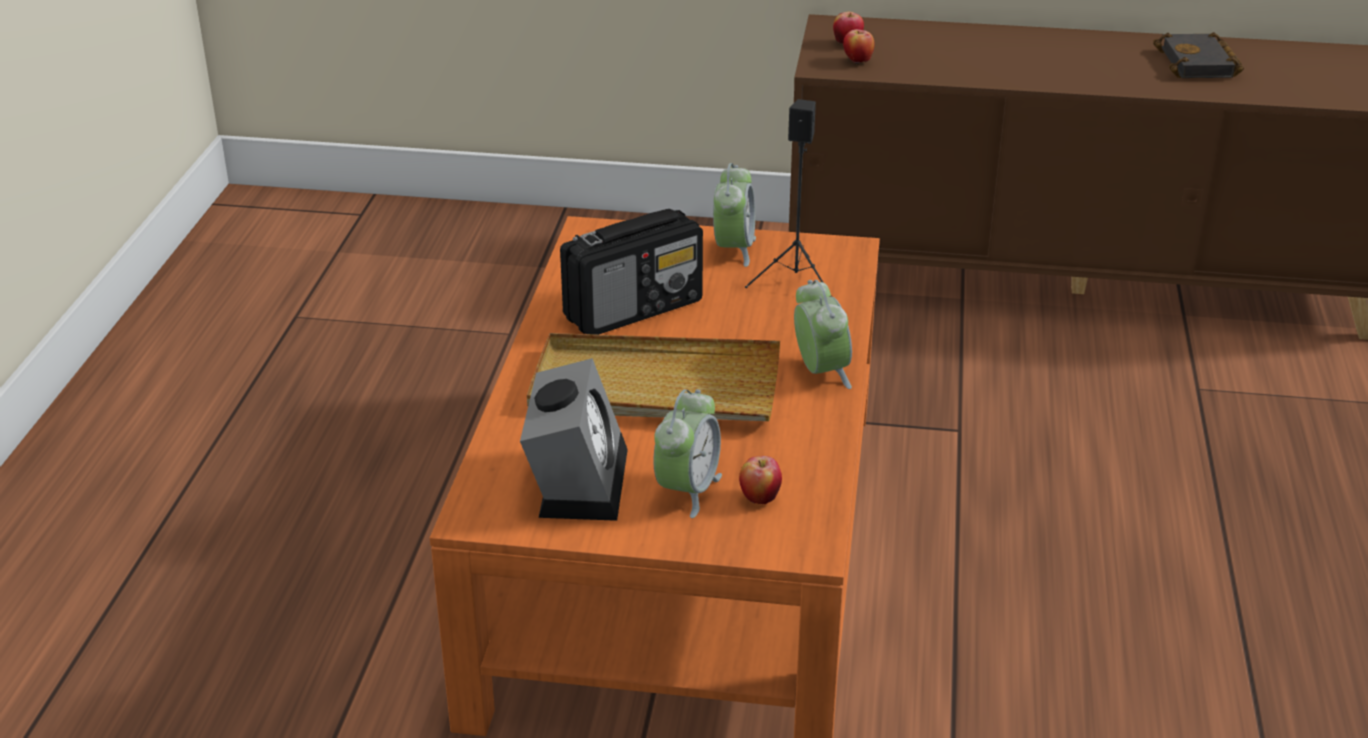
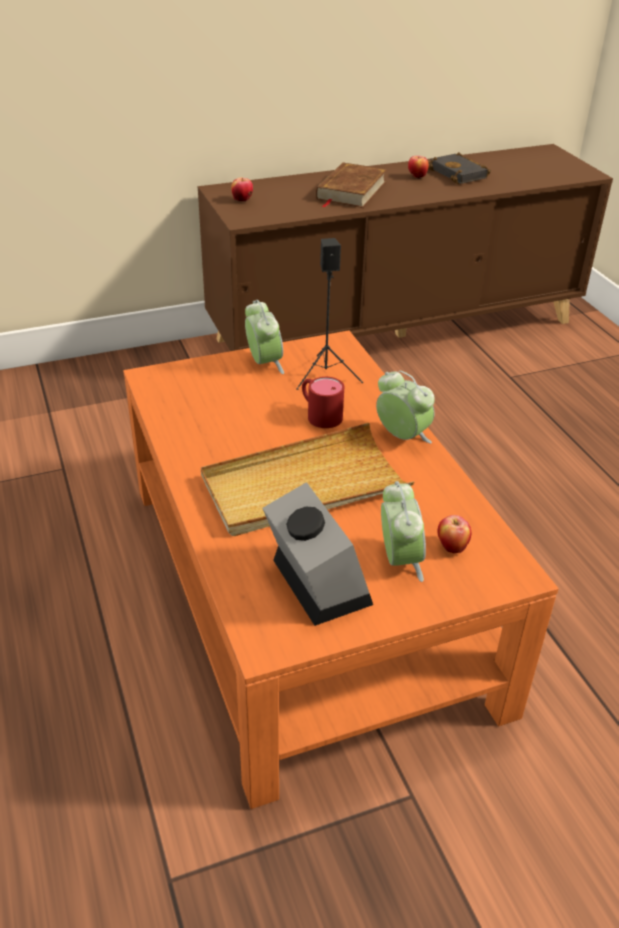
camera: 30 degrees left, 5 degrees up
radio [560,209,703,335] -> none
apple [843,29,875,64] -> apple moved to [408,156,429,179]
none -> red mug [302,377,344,428]
none -> brown book [316,162,387,208]

